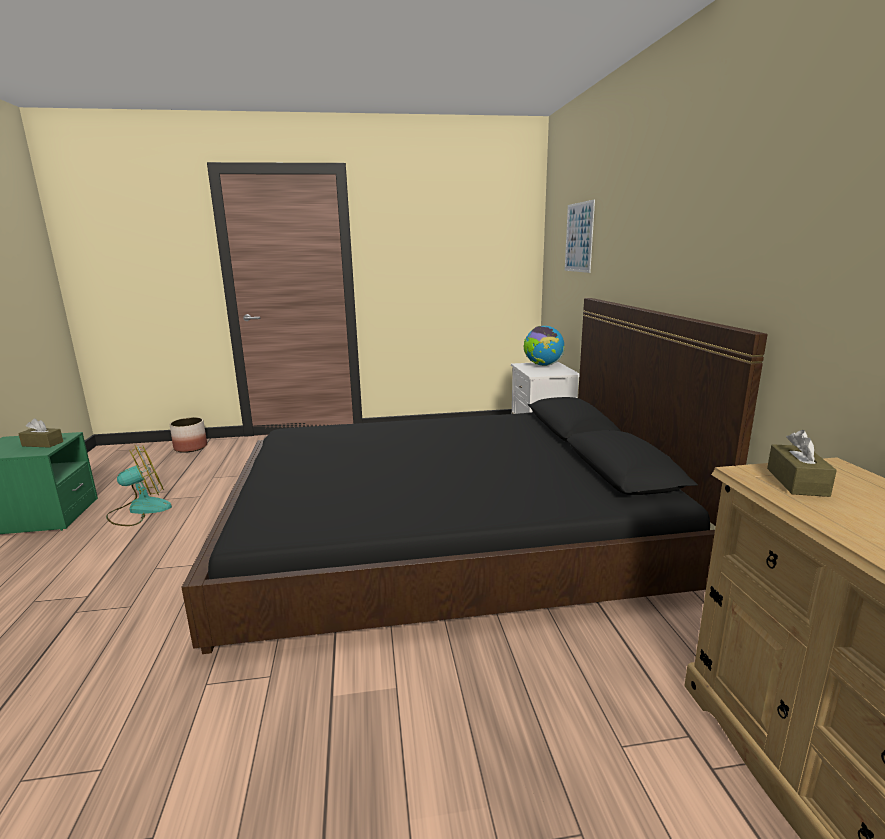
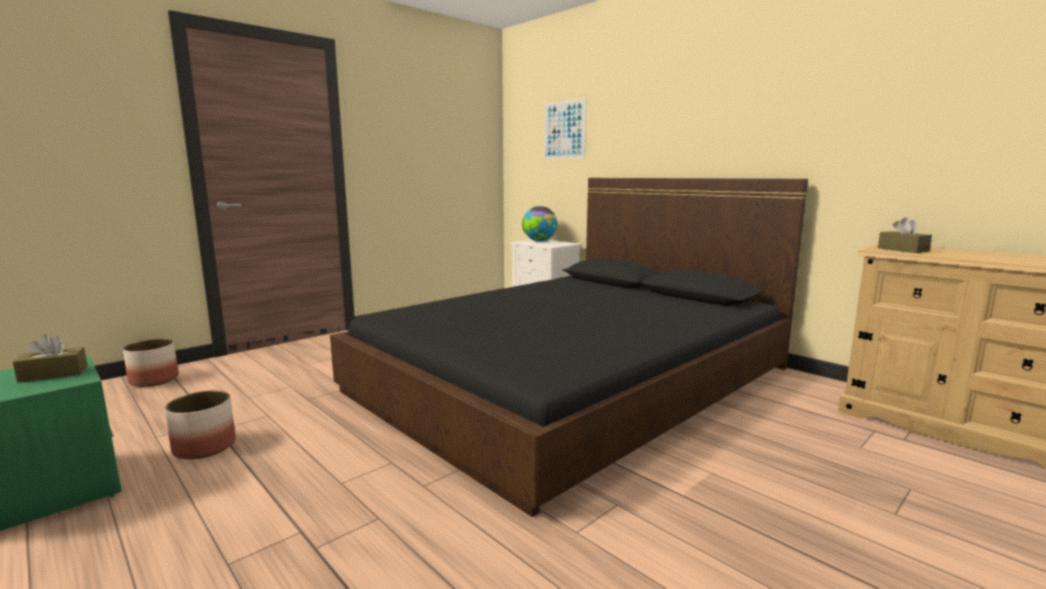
camera: 35 degrees left, 5 degrees down
fan [106,445,172,526] -> planter [165,390,236,459]

